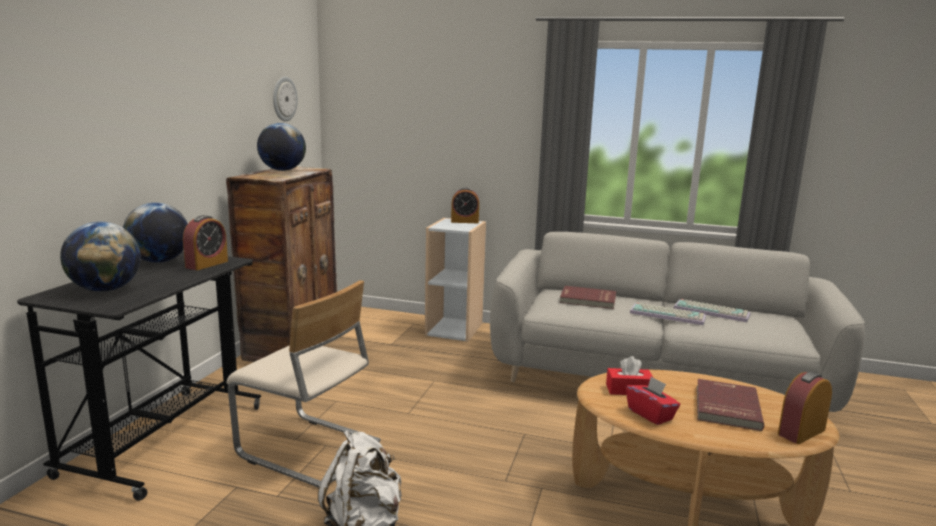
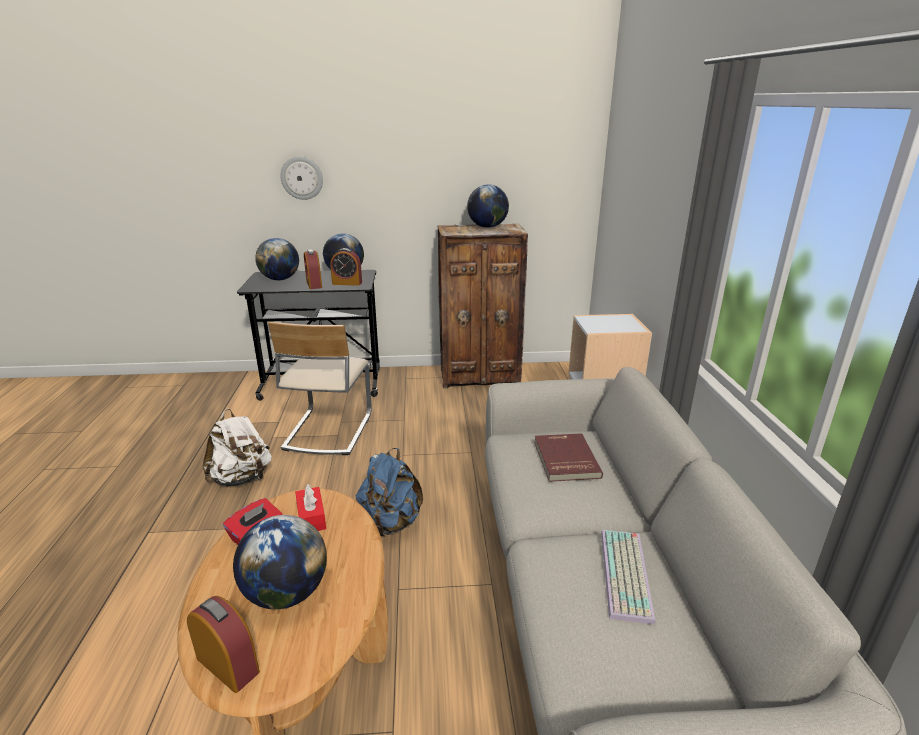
camera: 70 degrees right, 10 degrees up
wall clock [273,77,298,122] -> wall clock moved to [280,156,323,200]
alarm clock [451,187,479,223] -> alarm clock moved to [304,249,322,289]
keyboard [630,303,706,325] -> none
red book [697,379,764,431] -> globe [233,515,327,609]
none -> blue backpack [356,448,423,537]

